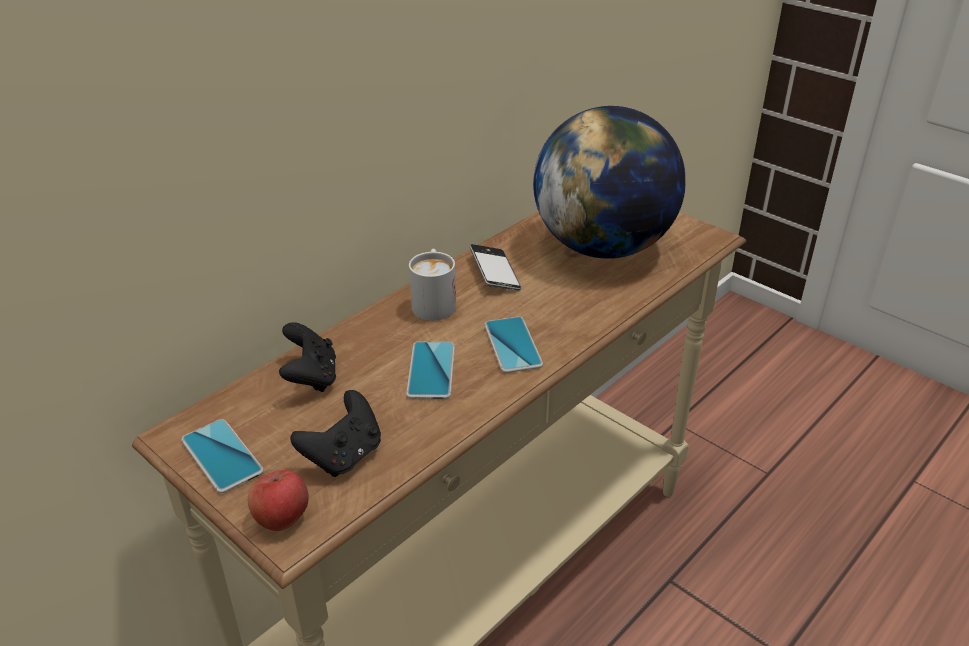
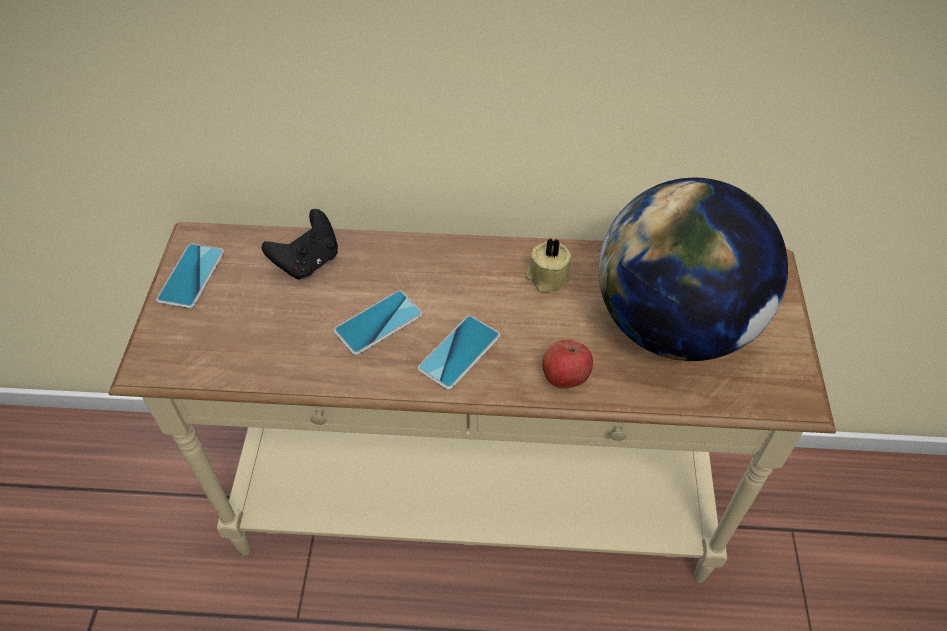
camera: 50 degrees right, 15 degrees up
apple [248,470,309,531] -> apple moved to [542,340,593,388]
black game controller [290,390,381,477] -> none
white mug [409,249,456,321] -> none
phone [470,244,521,291] -> beige candle [526,238,571,292]

